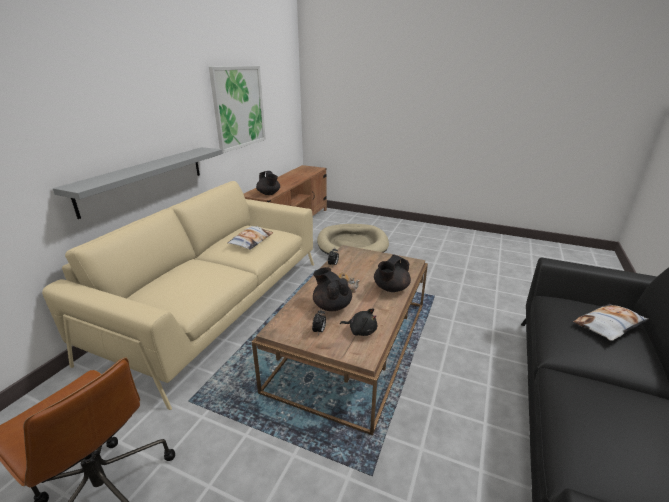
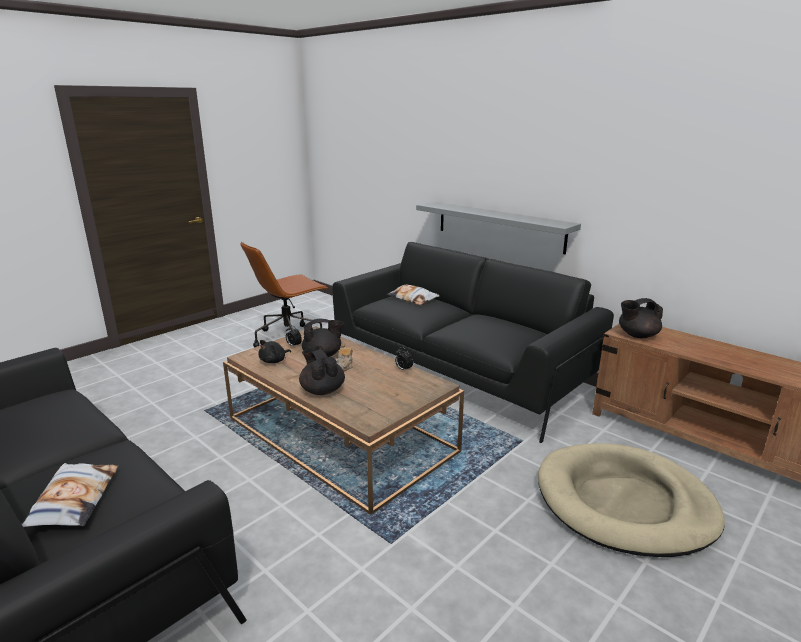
camera: 110 degrees right, 5 degrees down
beige sofa [42,181,314,410] -> black sofa [332,242,614,443]
picture [209,66,266,153] -> none
pillow [228,226,273,250] -> pillow moved to [386,285,440,305]

